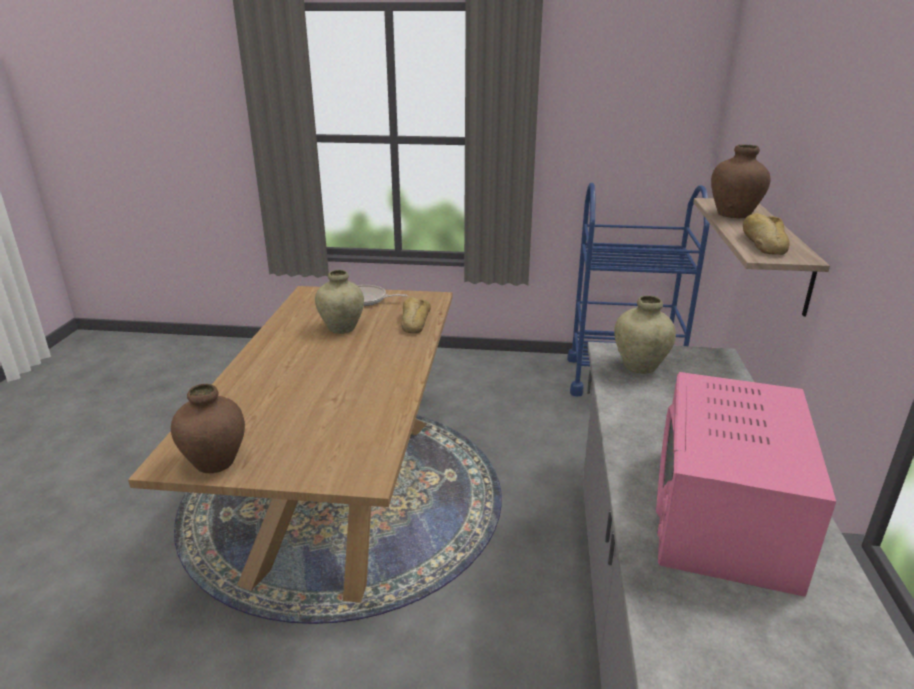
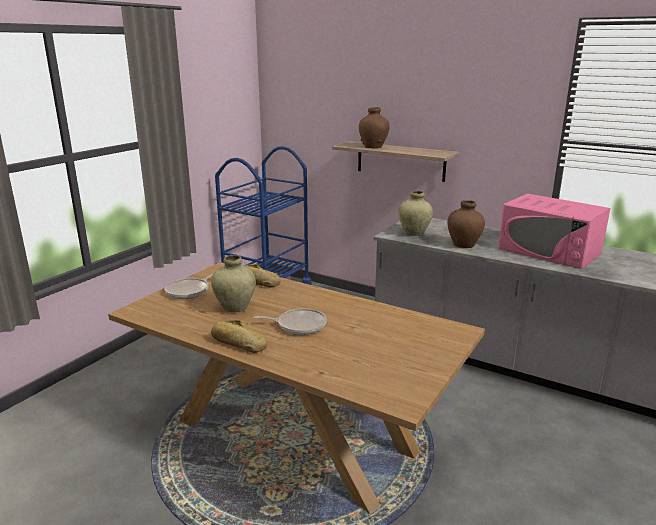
camera: 65 degrees left, 5 degrees down
brown vase [171,384,245,473] -> brown vase moved to [447,200,485,248]
bread [743,213,790,255] -> bread moved to [211,320,267,353]
none -> frying pan [253,308,327,335]

